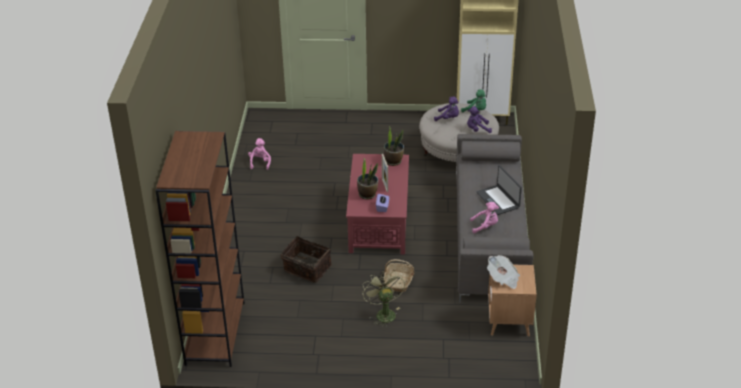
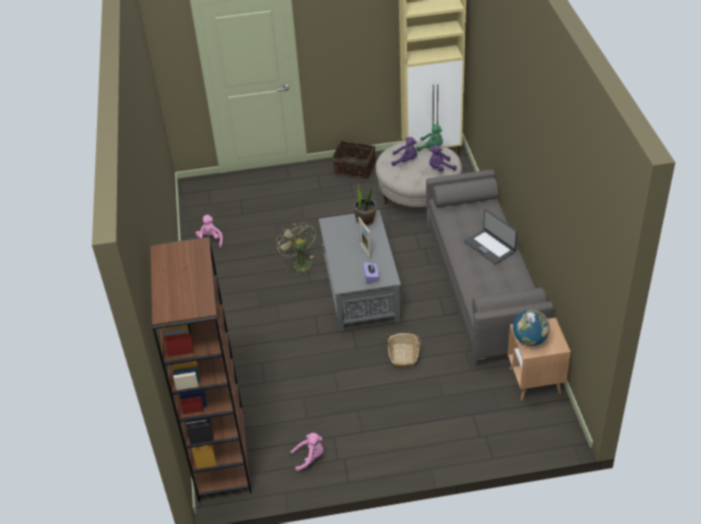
camera: 10 degrees left, 5 degrees up
basket [281,236,332,283] -> basket moved to [332,141,376,179]
red coffee table [346,154,409,255] -> grey coffee table [319,210,401,331]
potted plant [357,158,378,200] -> none
green fan [362,271,405,327] -> green fan moved to [276,221,316,275]
pink plush toy [470,202,499,233] -> pink plush toy moved to [291,433,323,471]
newspaper [487,255,520,289] -> globe [513,310,550,346]

